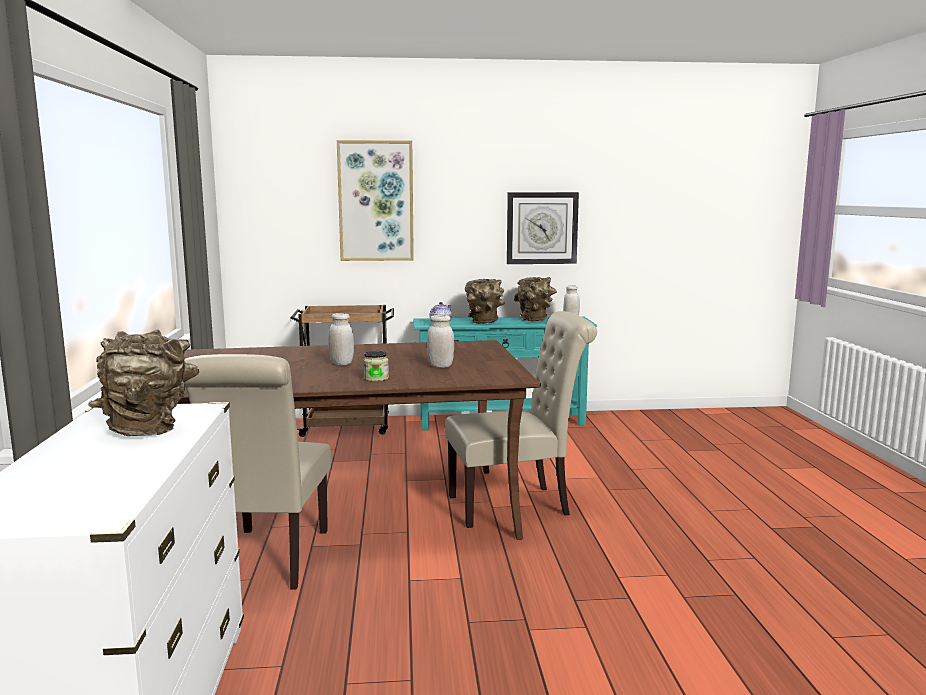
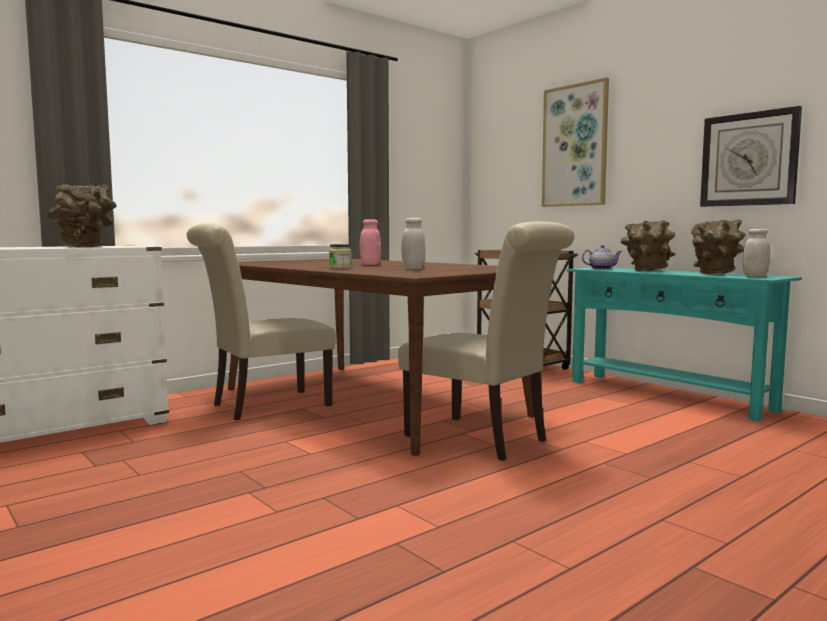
camera: 55 degrees right, 5 degrees down
white jar [328,313,354,365] -> pink jar [360,219,381,265]

